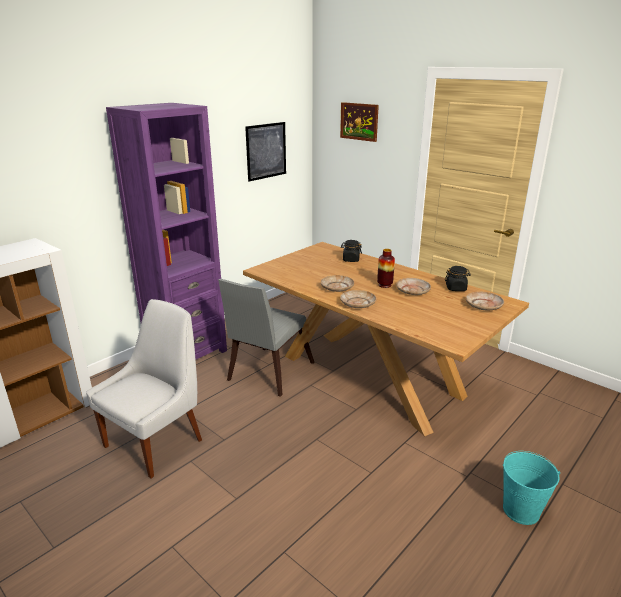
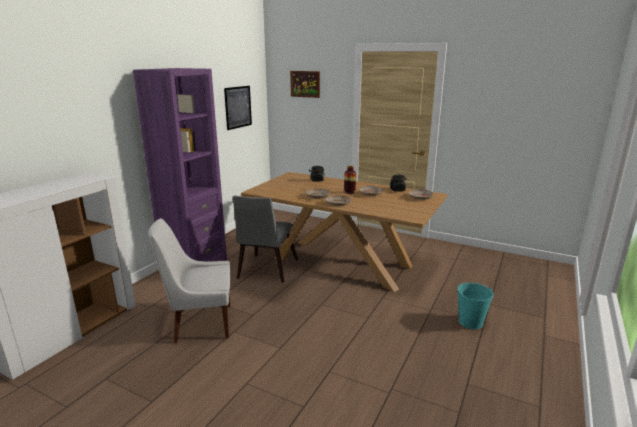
camera: 15 degrees left, 5 degrees down
white chair [86,299,202,478] -> white chair turned 120 degrees counterclockwise [148,218,231,343]

